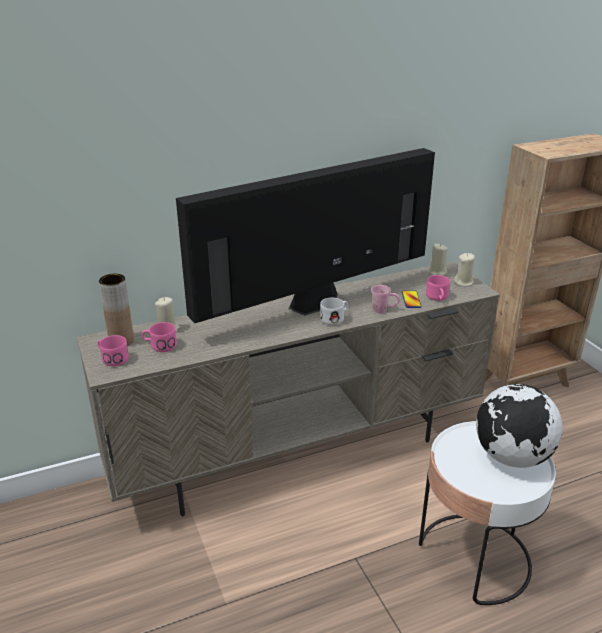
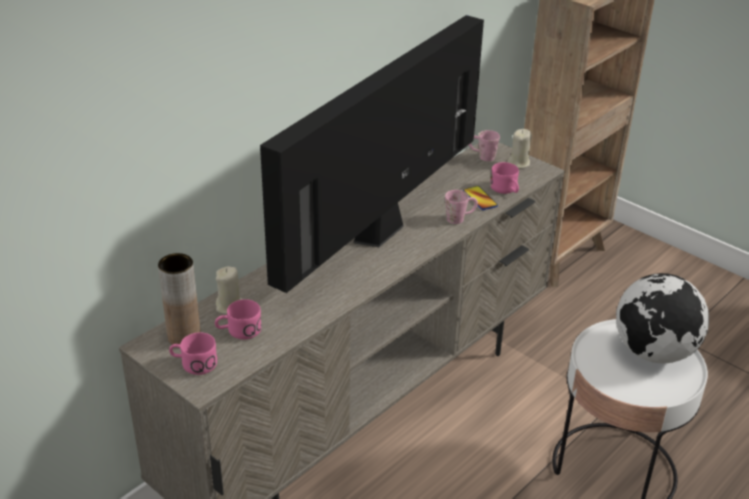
camera: 25 degrees left, 5 degrees up
white mug [320,298,348,325] -> none
beige candle [427,244,448,276] -> pink mug [469,130,500,161]

